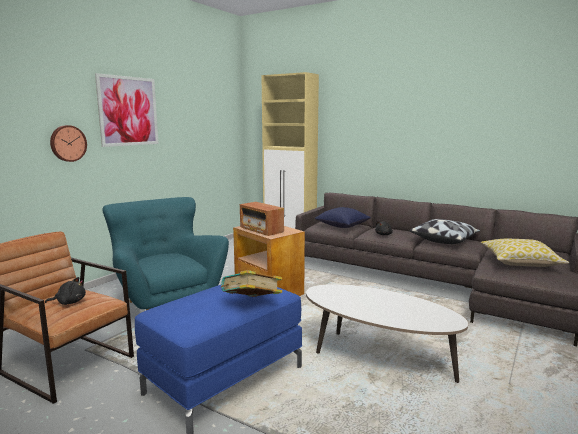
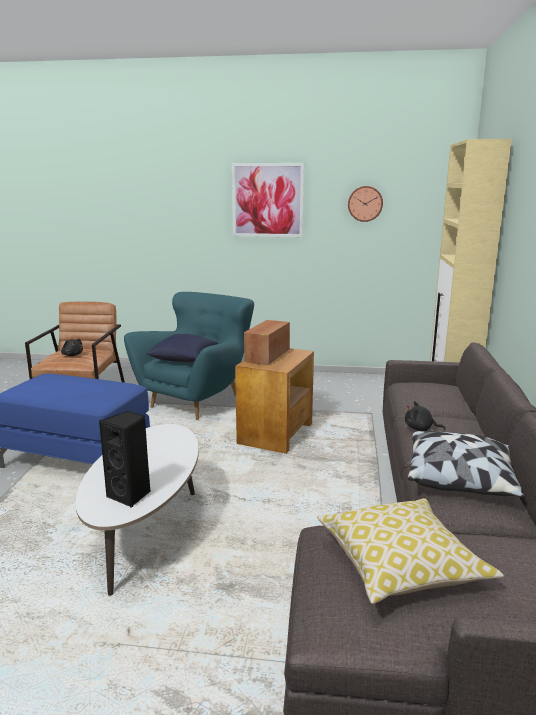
camera: 65 degrees right, 5 degrees up
wall clock [50,125,87,162] -> wall clock moved to [348,186,383,222]
book [220,270,282,297] -> none
blue pillow [315,207,371,228] -> blue pillow moved to [146,334,218,362]
none -> black speaker [99,411,150,508]

